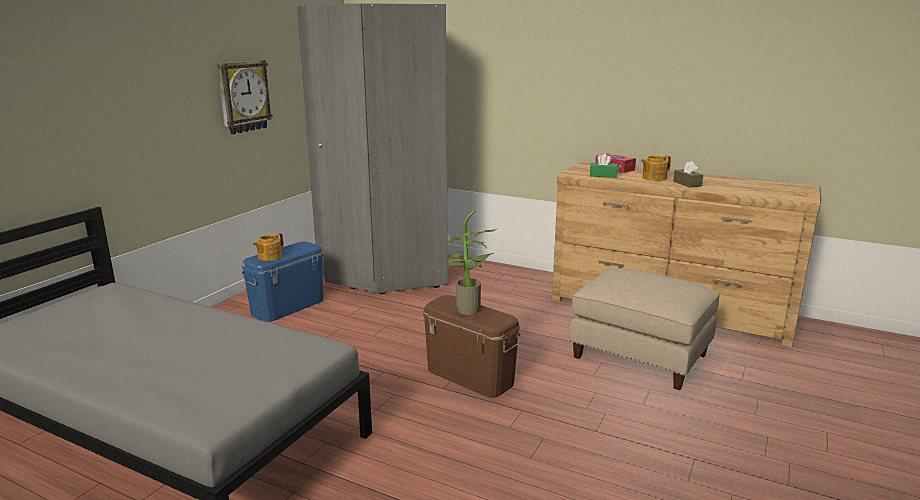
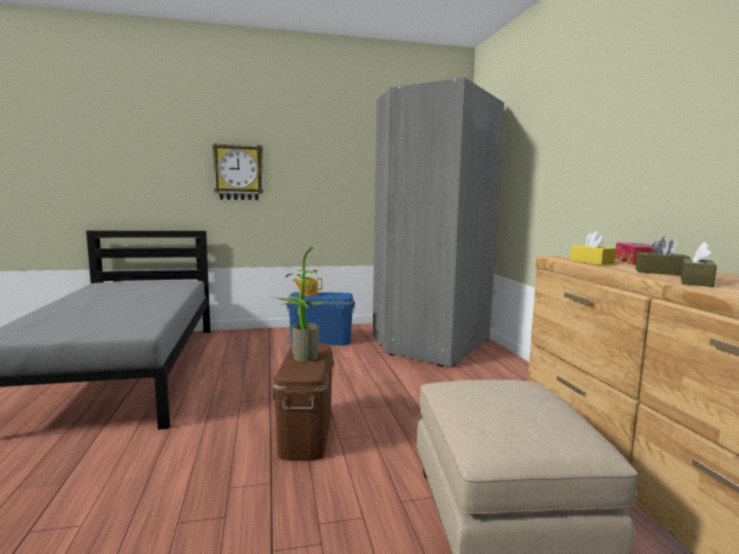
camera: 50 degrees right, 10 degrees down
wall clock [217,60,273,134] -> wall clock moved to [212,143,264,200]
green tissue box [590,154,617,178] -> yellow tissue box [570,231,616,265]
teapot [641,156,671,181] -> brown tissue box [636,237,690,275]

